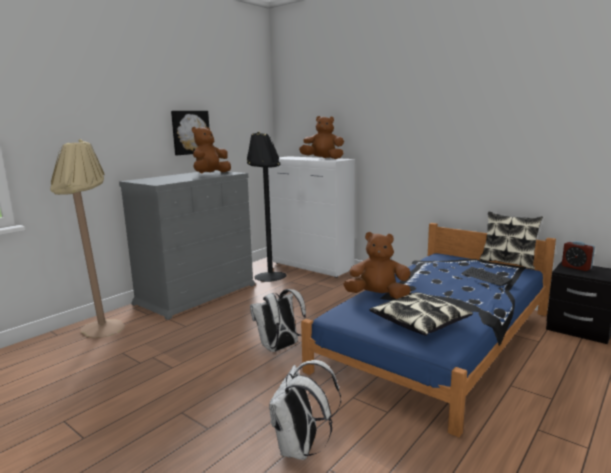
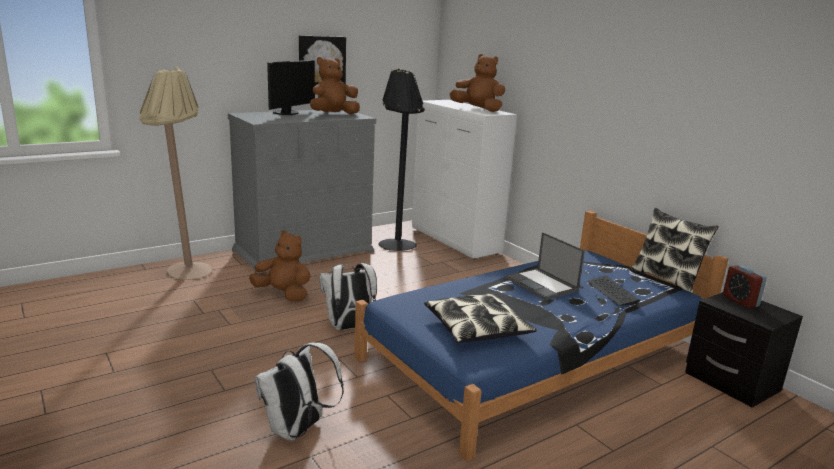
camera: 15 degrees right, 5 degrees up
brown plush toy [343,232,411,299] -> brown plush toy moved to [249,230,310,302]
none -> monitor [267,60,315,115]
none -> laptop [505,232,585,300]

